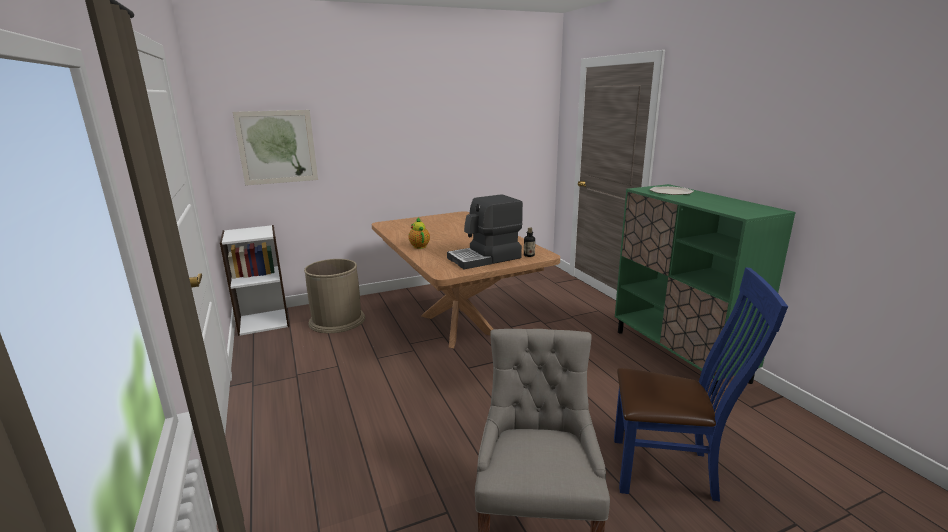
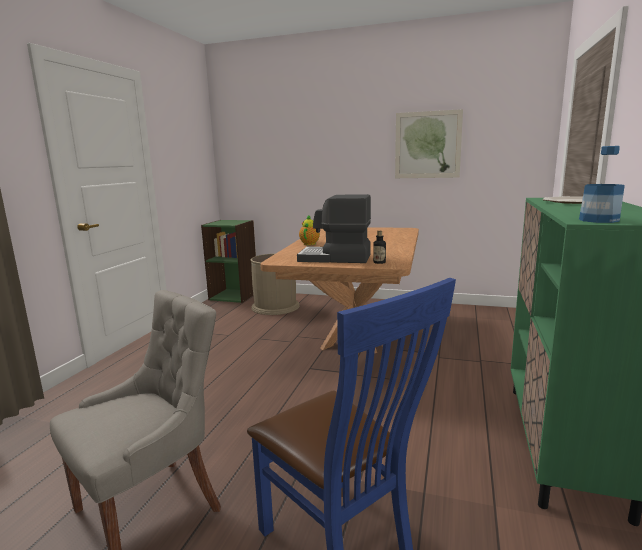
camera: 40 degrees right, 5 degrees down
white bookcase [220,225,289,336] -> green bookcase [201,220,256,303]
picture [233,110,318,186] -> picture moved to [395,109,463,178]
none -> bottle [579,146,625,223]

